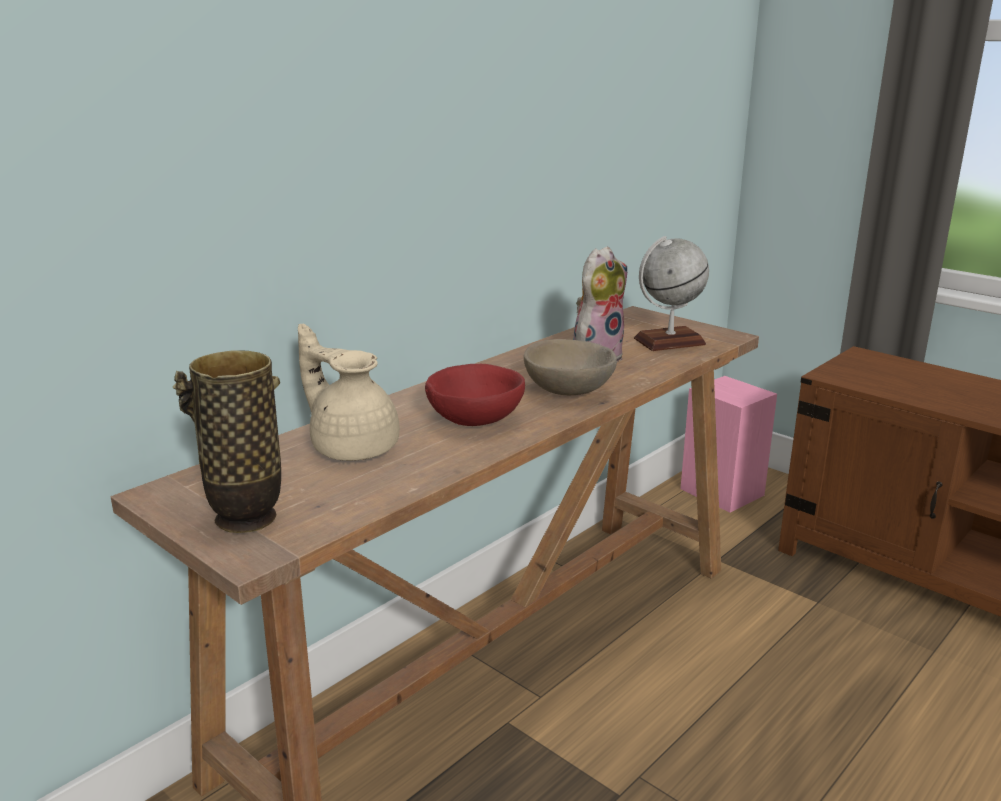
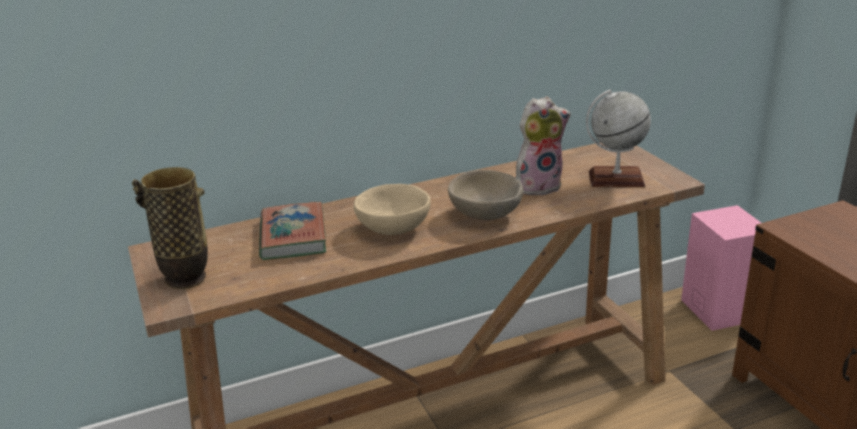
camera: 25 degrees right, 5 degrees up
beige teapot [298,324,400,461] -> book [259,202,326,260]
red bowl [425,364,525,426] -> beige bowl [354,184,431,235]

